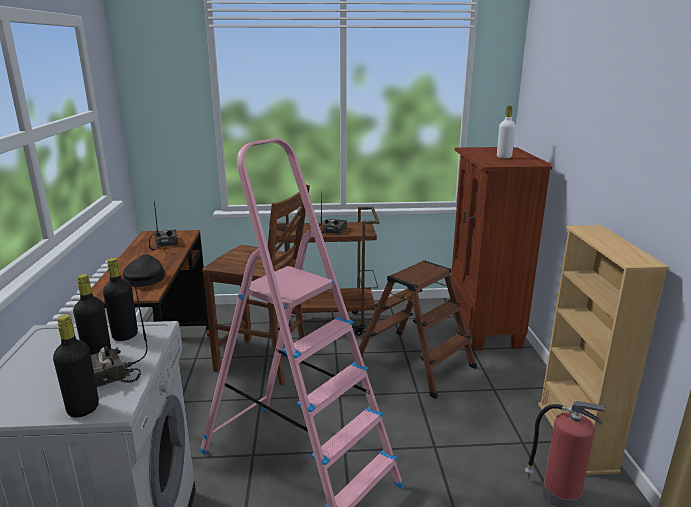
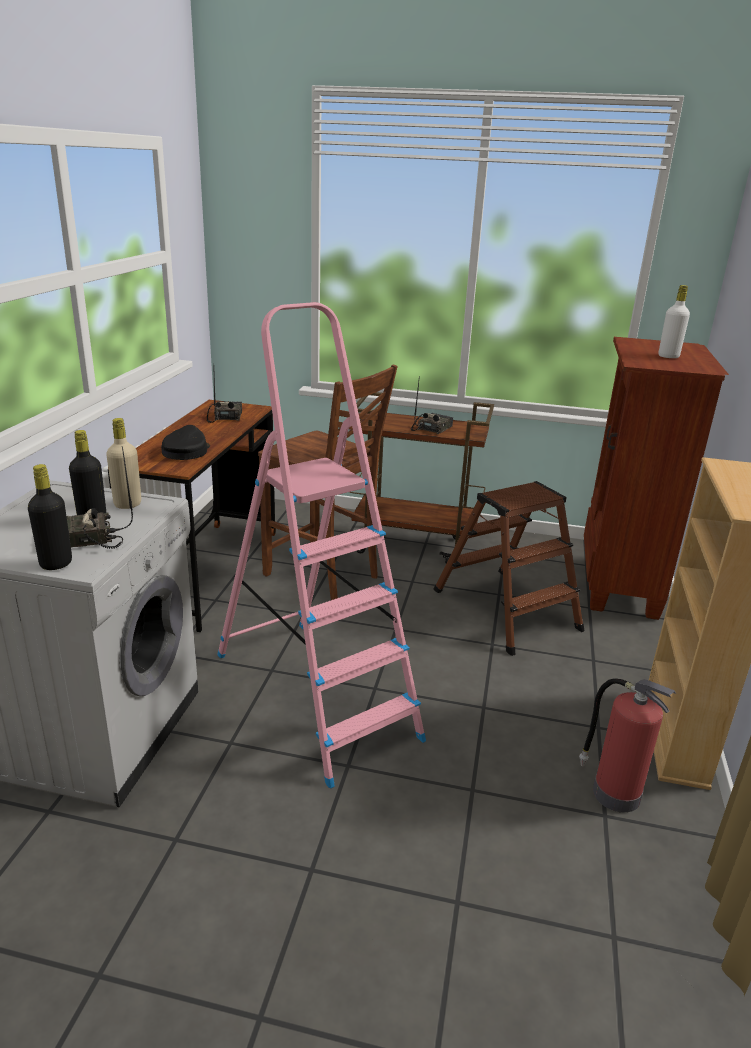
camera: 15 degrees right, 5 degrees up
black bottle [103,258,138,341] -> beige bottle [106,418,141,509]

